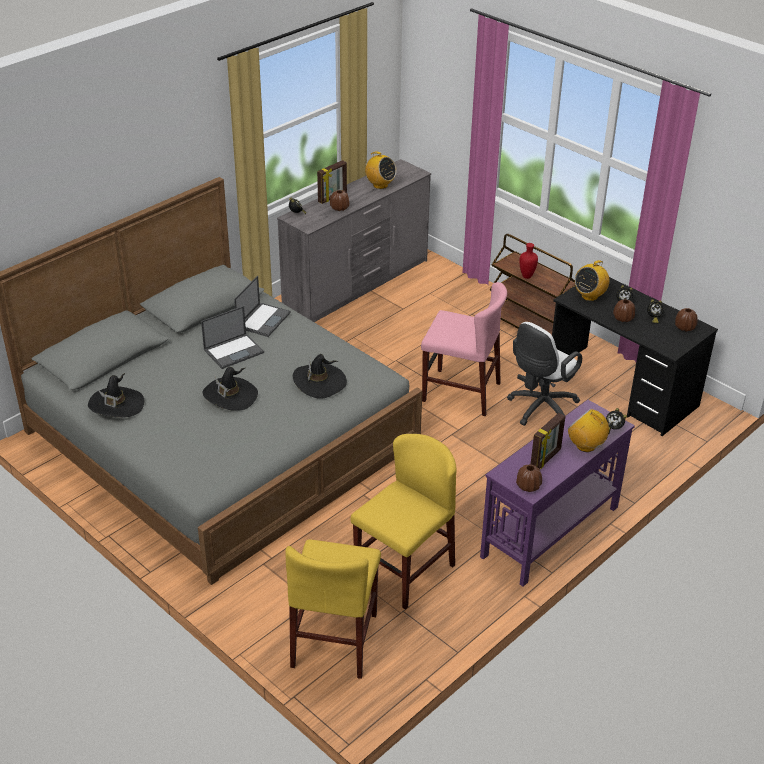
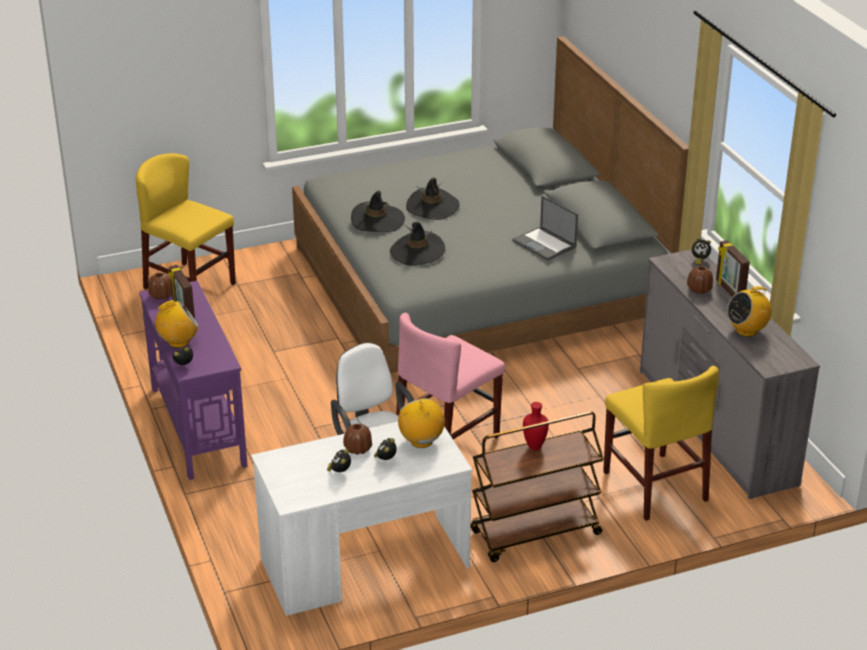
camera: 115 degrees right, 5 degrees down
black hat [88,373,144,418] -> black hat moved to [351,191,405,232]
laptop [201,306,264,369] -> none
yellow chair [350,434,456,610] -> yellow chair moved to [603,366,719,521]
black desk [552,277,718,436] -> white desk [251,422,472,616]
brown vase [675,308,698,332] -> none

